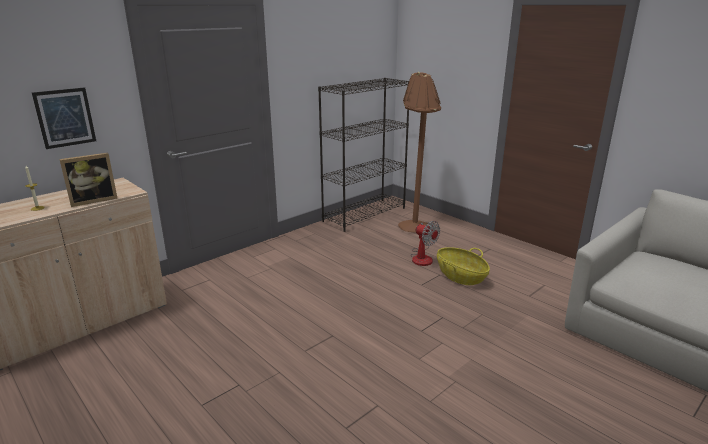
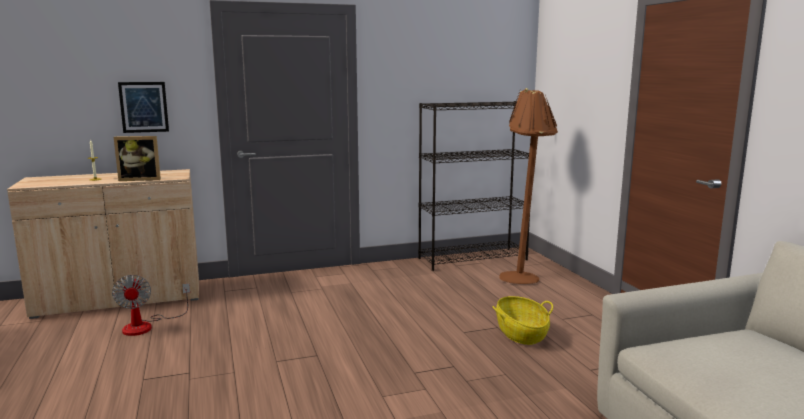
camera: 25 degrees right, 10 degrees down
fan [410,221,440,266] -> fan moved to [112,275,190,336]

